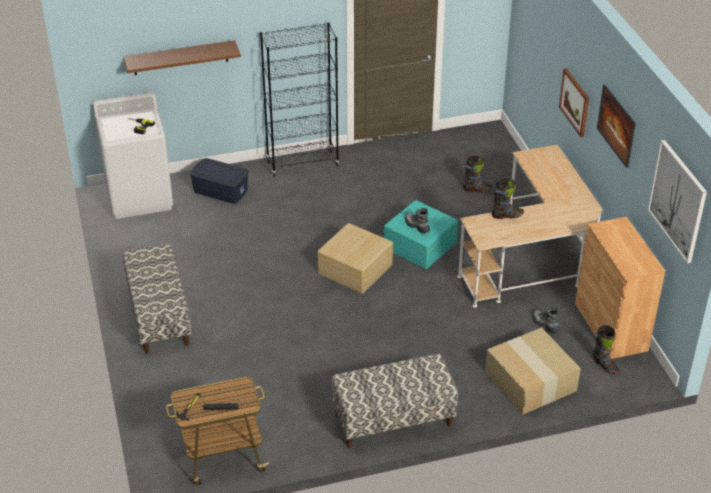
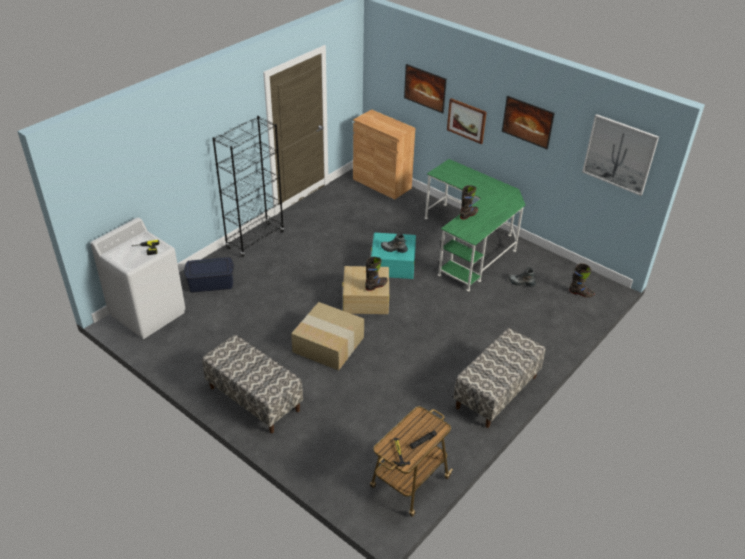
camera: 35 degrees left, 0 degrees up
shelf [124,40,241,75] -> none
beige desk [457,145,603,308] -> green desk [425,159,525,291]
black boot [463,155,492,193] -> black boot moved to [365,257,388,291]
cardboard box [485,327,581,415] -> cardboard box moved to [291,302,364,371]
brown cabinet [575,217,665,359] -> brown cabinet moved to [353,109,415,200]
none -> picture [404,64,447,114]

